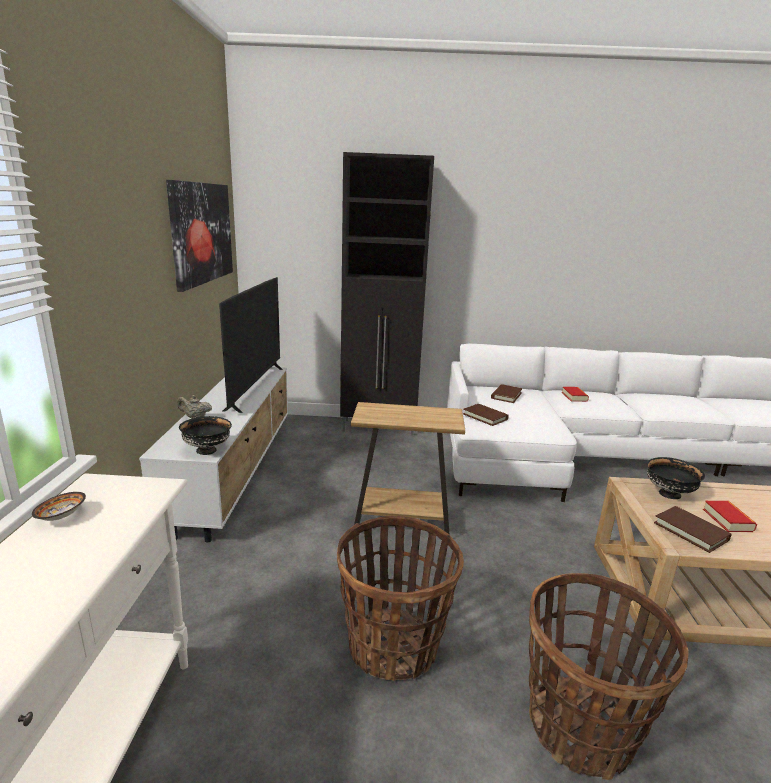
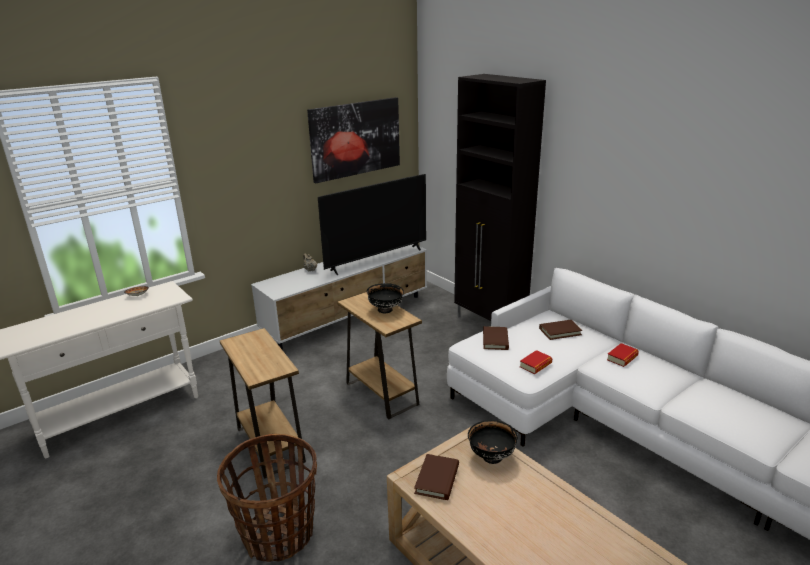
camera: 50 degrees right, 5 degrees up
black bowl [179,416,232,455] -> black bowl moved to [366,283,404,313]
basket [337,516,464,681] -> brown side table [220,328,306,478]
book [703,501,757,532] -> book moved to [520,350,552,374]

